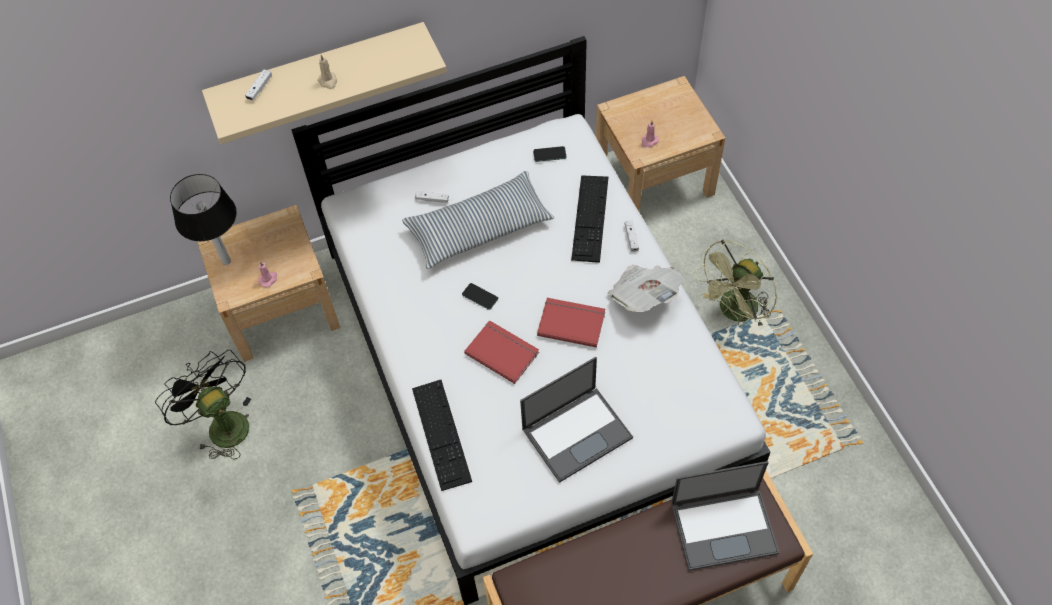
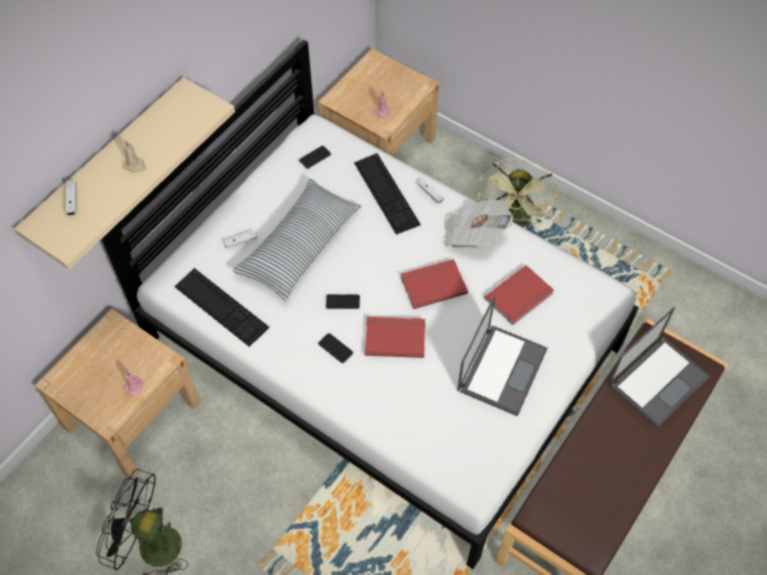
camera: 35 degrees left, 0 degrees up
table lamp [170,174,237,265] -> none
keyboard [412,380,472,491] -> keyboard moved to [175,268,269,347]
none -> phone [318,333,353,363]
none -> red book [484,265,554,325]

